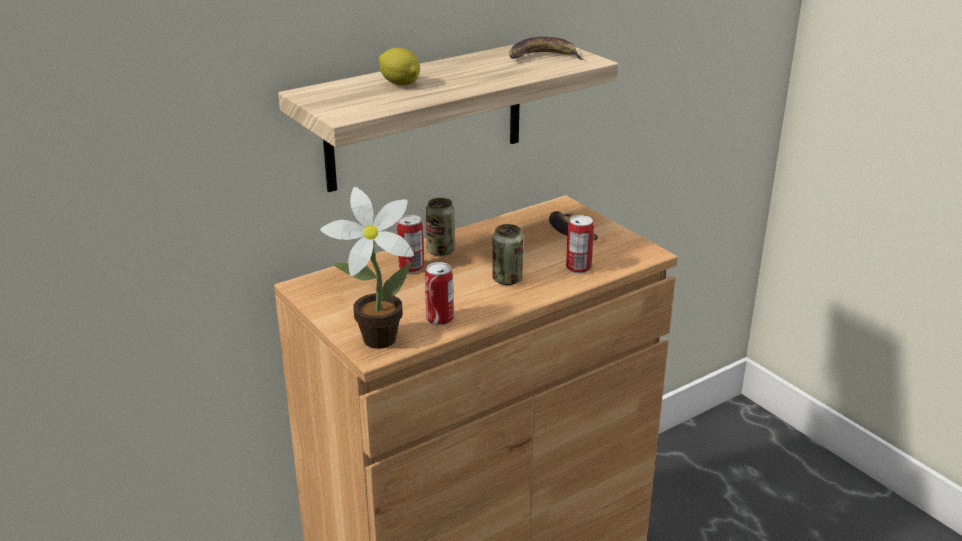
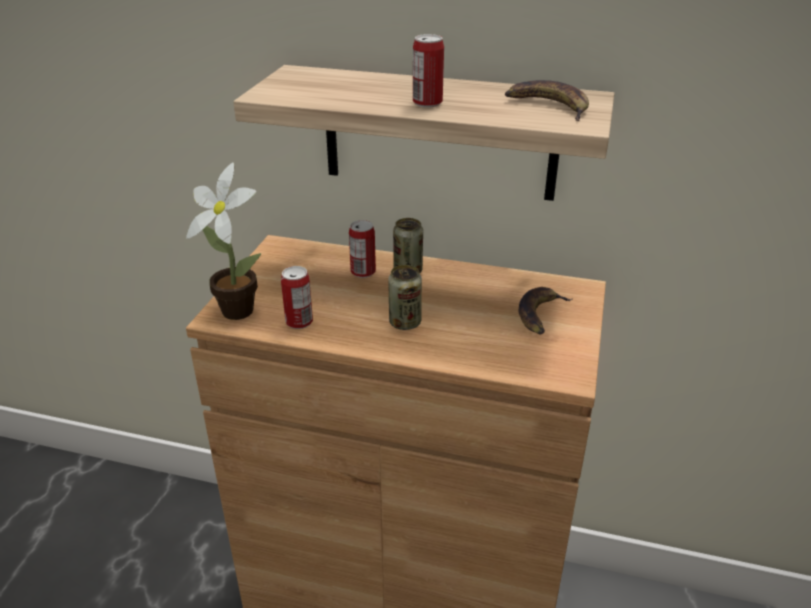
camera: 50 degrees right, 5 degrees up
lemon [379,48,420,85] -> none
can [566,215,594,273] -> can moved to [413,34,444,107]

